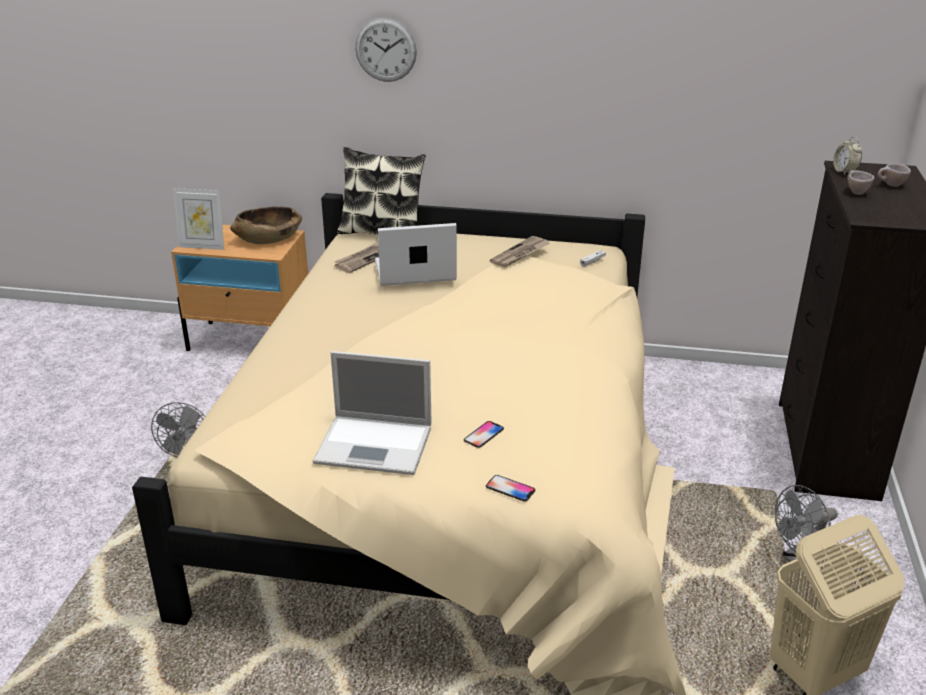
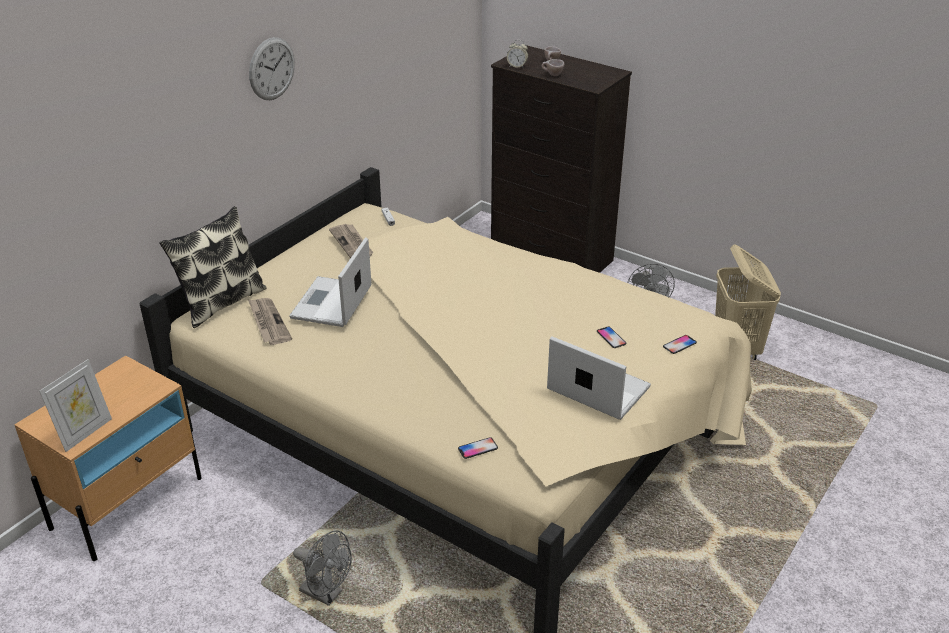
camera: 65 degrees left, 5 degrees up
brown bowl [230,206,302,244] -> none
laptop [313,351,432,475] -> laptop turned 90 degrees counterclockwise [547,336,651,420]
wall clock [355,17,417,82] -> wall clock moved to [249,37,295,100]
none -> phone [458,437,498,459]

